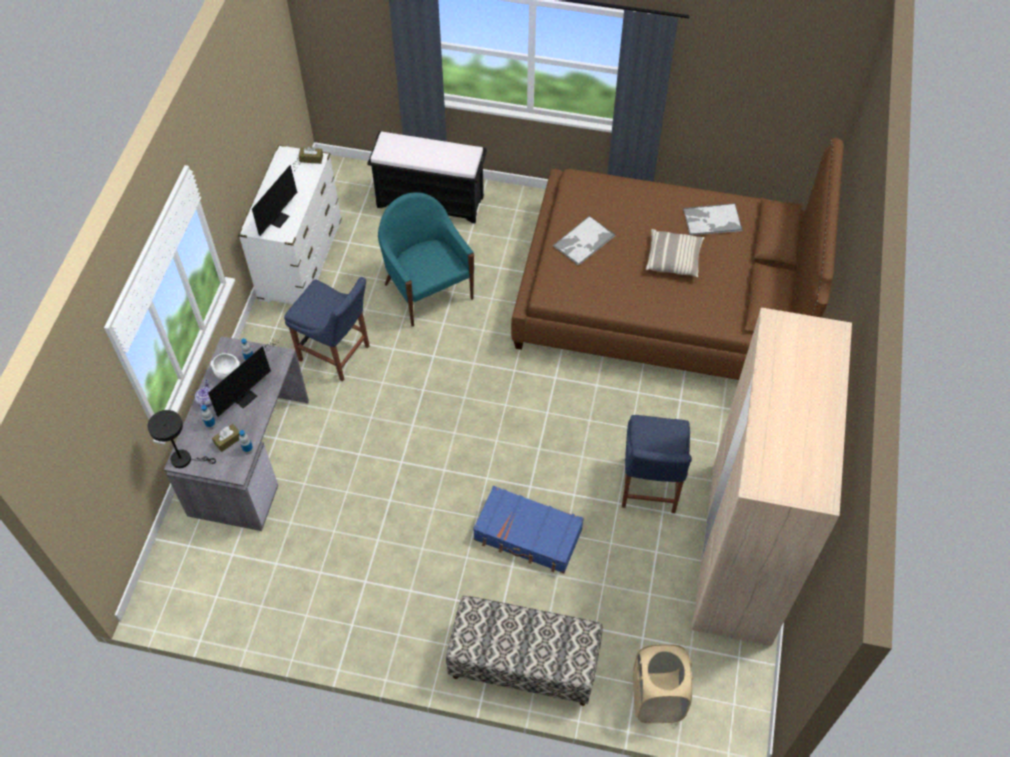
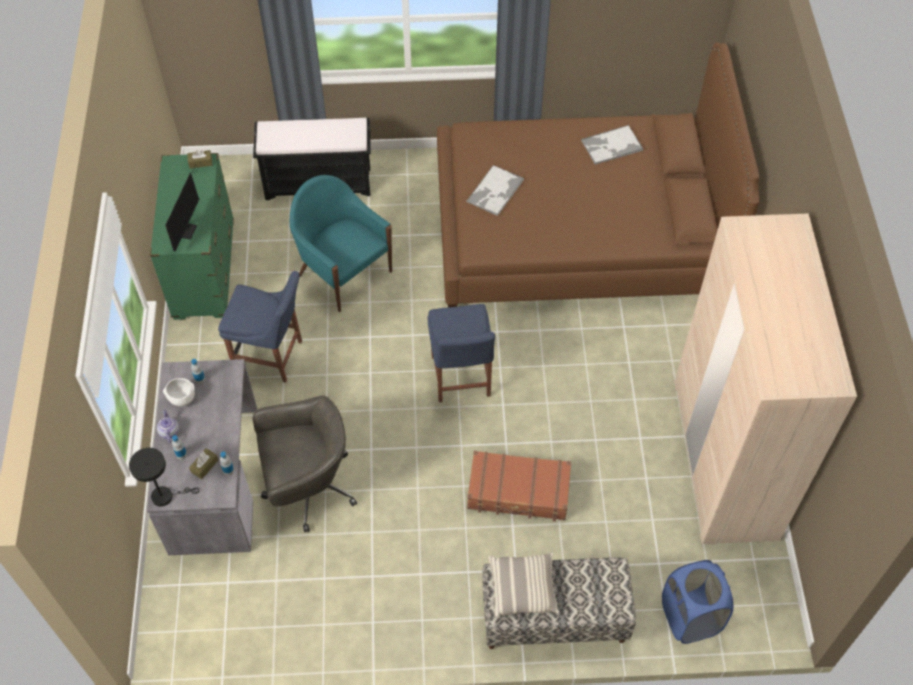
camera: 15 degrees left, 0 degrees up
monitor [208,339,280,417] -> none
white dresser [238,145,342,304] -> green dresser [150,153,234,320]
blue suitcase [473,486,584,573] -> brown suitcase [467,451,571,521]
blue chair [622,415,692,513] -> blue chair moved to [428,304,495,402]
beige laundry basket [633,644,693,723] -> blue laundry basket [662,560,733,644]
pillow [646,229,704,277] -> pillow moved to [489,553,559,617]
none -> grey office chair [253,395,357,532]

